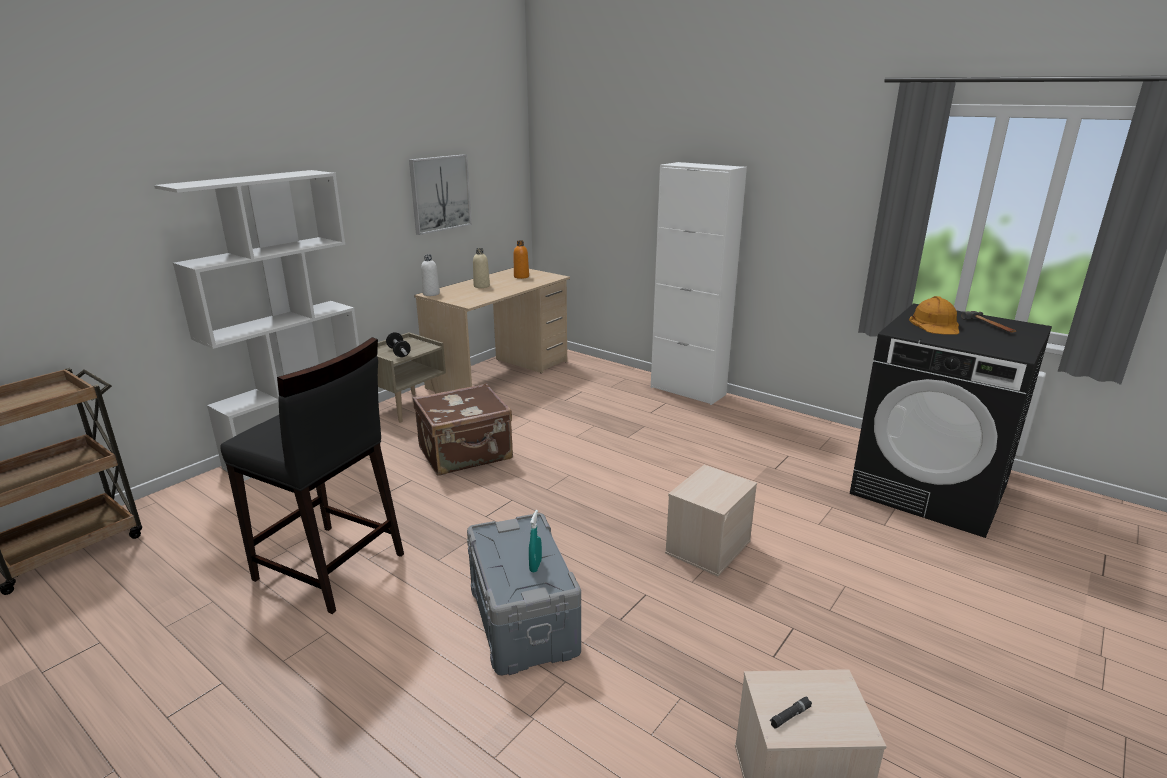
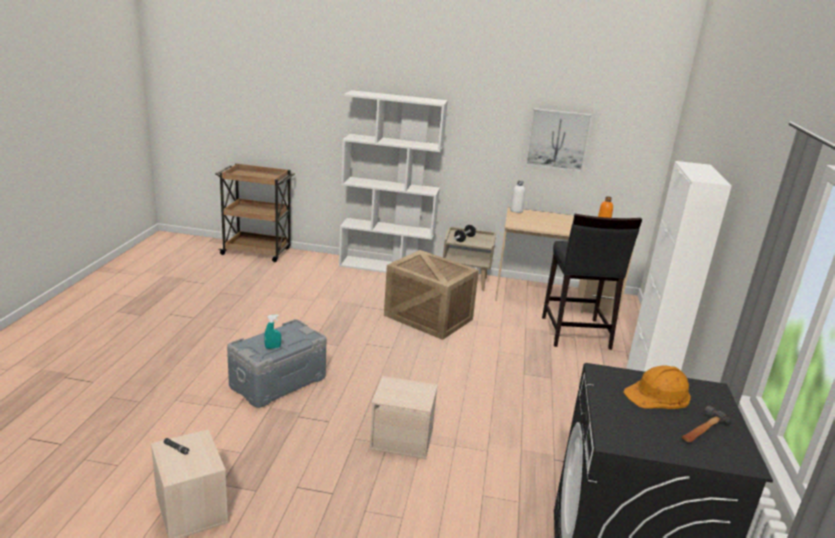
camera: 60 degrees right, 0 degrees up
black stool [221,337,404,614] -> black stool moved to [542,214,642,350]
brown suitcase [413,383,513,476] -> crate [384,250,479,340]
beige bottle [473,248,490,288] -> none

